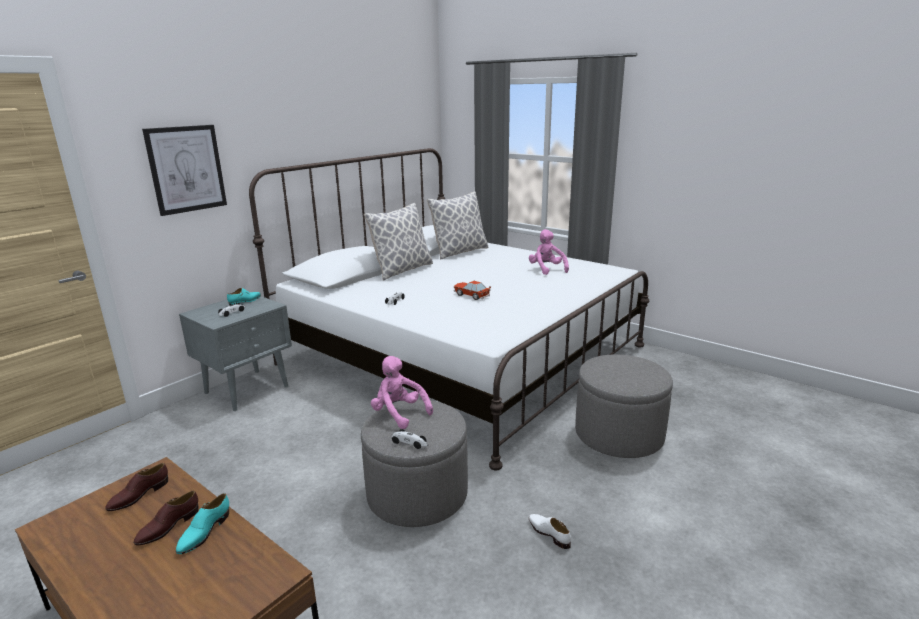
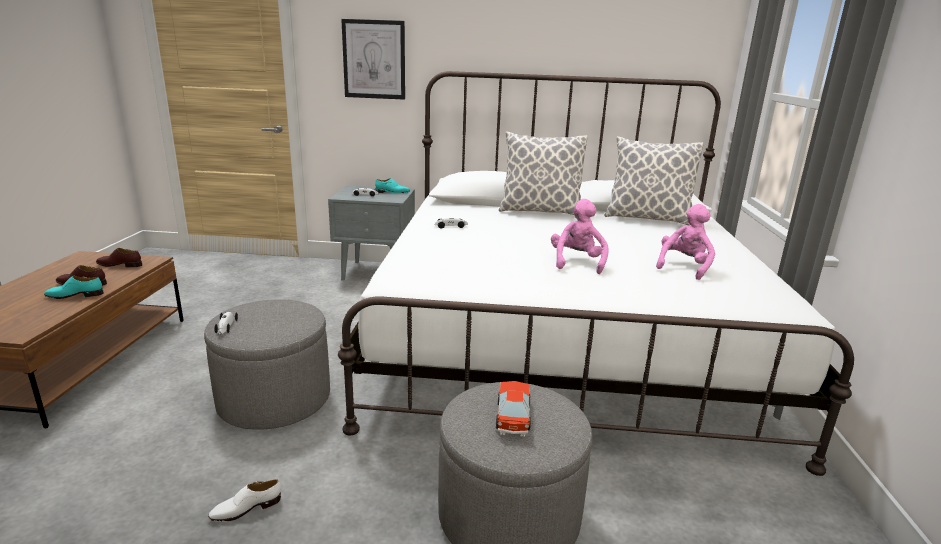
camera: 55 degrees right, 0 degrees up
pink plush toy [371,356,433,429] -> pink plush toy moved to [551,199,609,274]
toy car [454,281,491,300] -> toy car moved to [496,381,531,437]
white shoe [529,514,571,549] -> white shoe turned 135 degrees counterclockwise [208,479,281,522]

